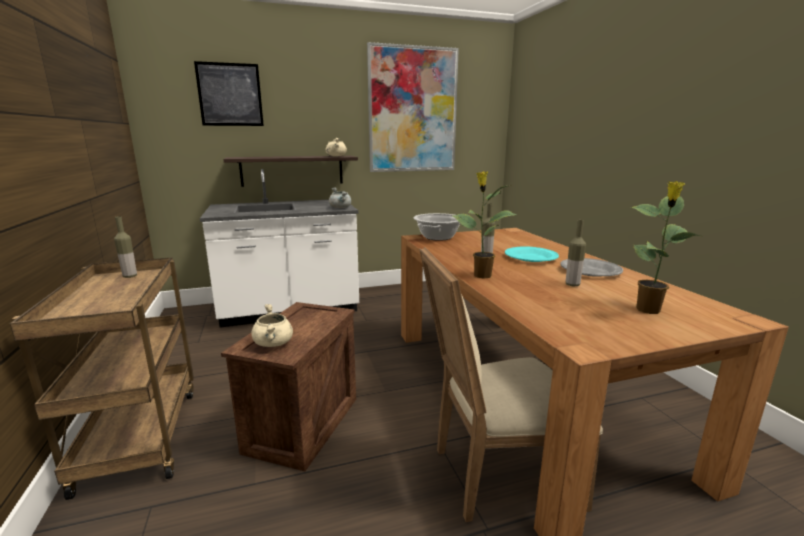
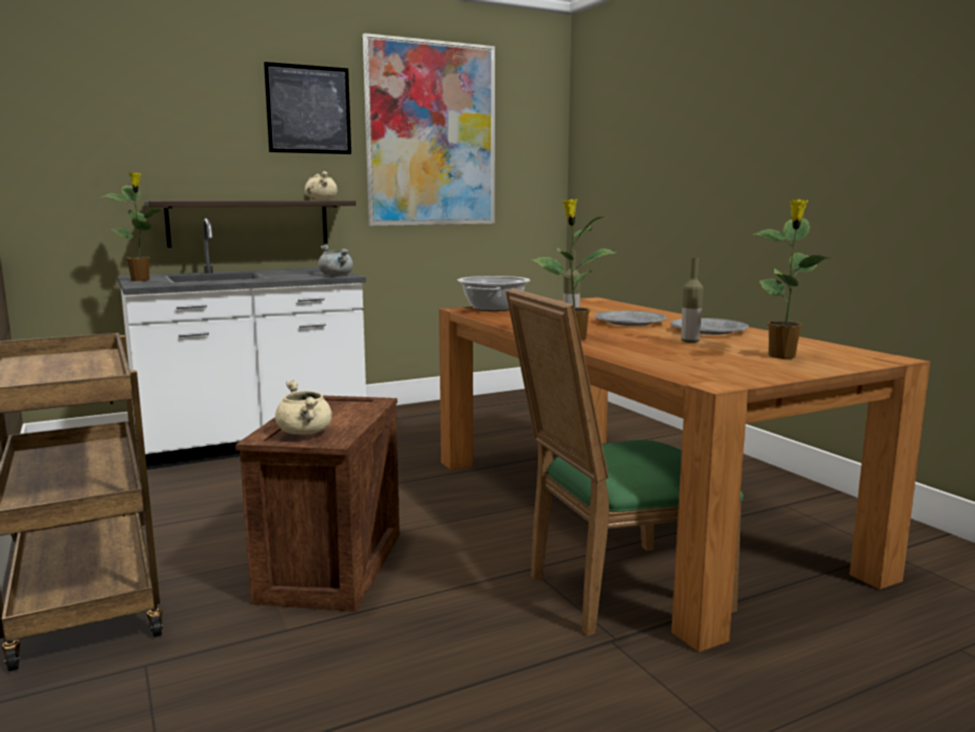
camera: 10 degrees left, 5 degrees down
bottle [114,216,137,278] -> none
picture [194,61,264,126] -> picture moved to [264,62,351,154]
beige chair [419,247,603,522] -> green chair [506,288,743,636]
turquoise plate [505,247,559,262] -> grey plate [595,311,666,326]
none -> potted plant [103,172,165,281]

